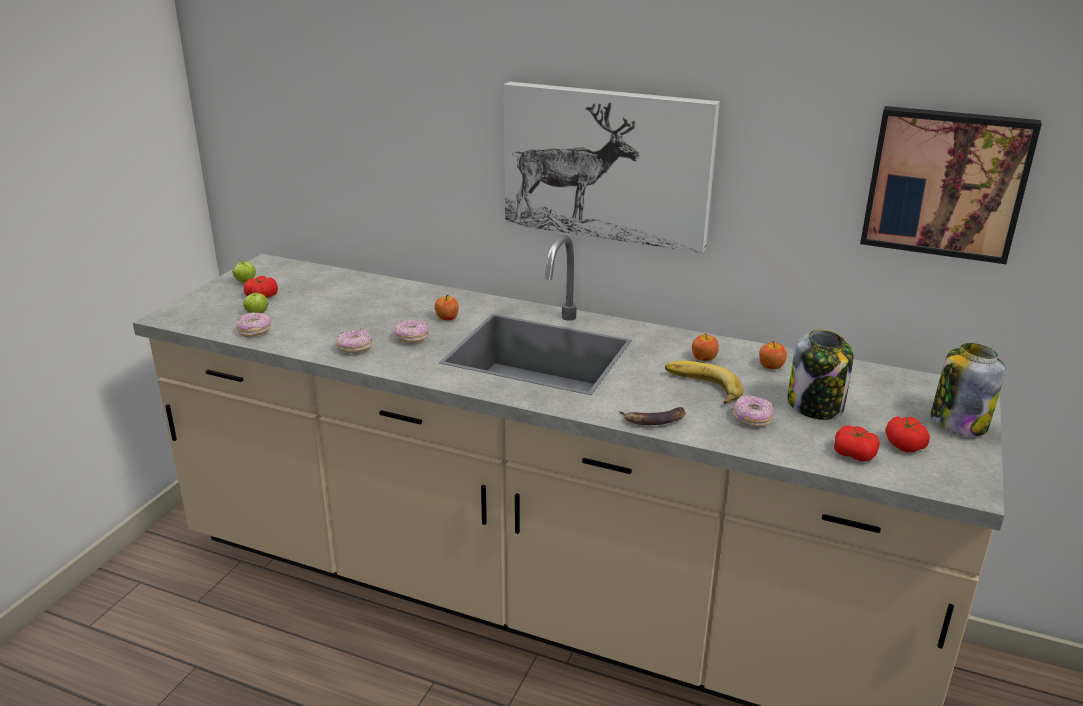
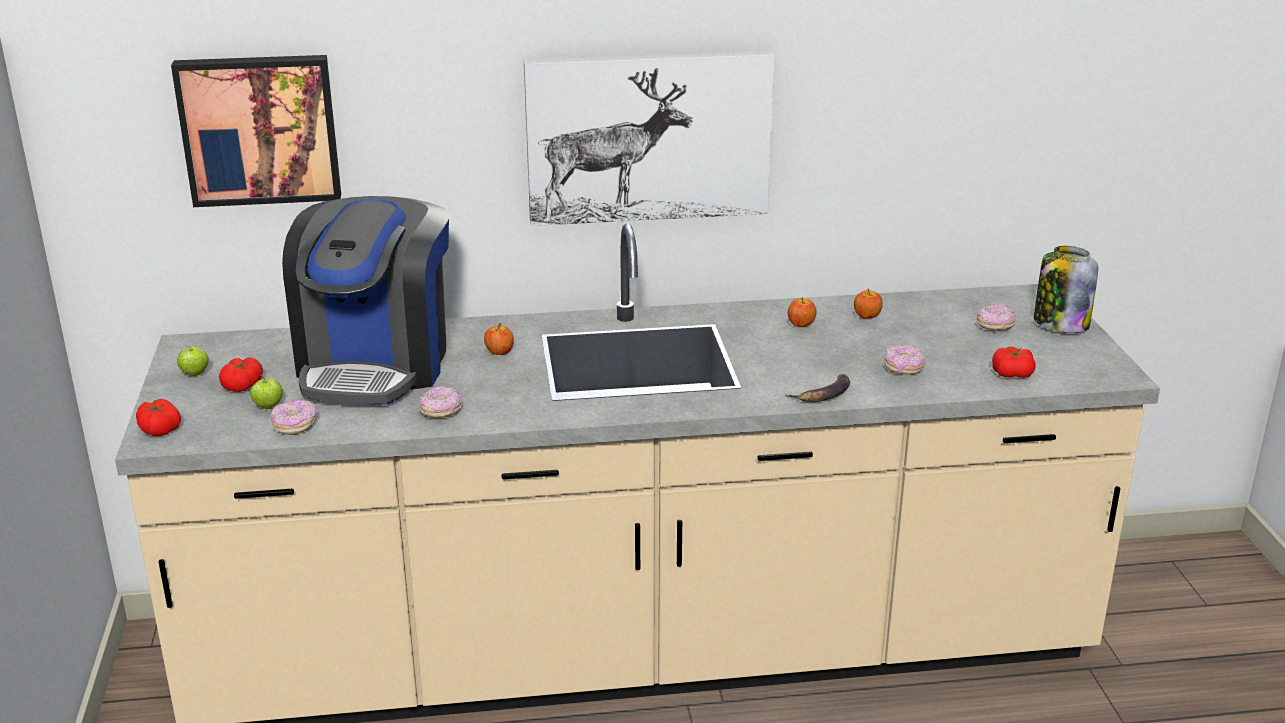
camera: 30 degrees left, 0 degrees up
donut [393,320,429,343] -> donut moved to [976,304,1016,331]
banana [665,361,744,404] -> none
jar [787,329,854,420] -> none
picture [860,106,1042,264] -> picture moved to [171,55,341,207]
tomato [886,416,930,452] -> tomato moved to [136,399,181,436]
none -> coffee machine [282,196,449,405]

